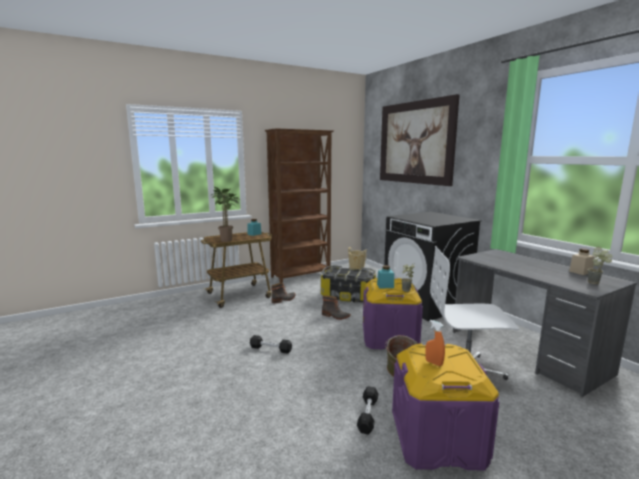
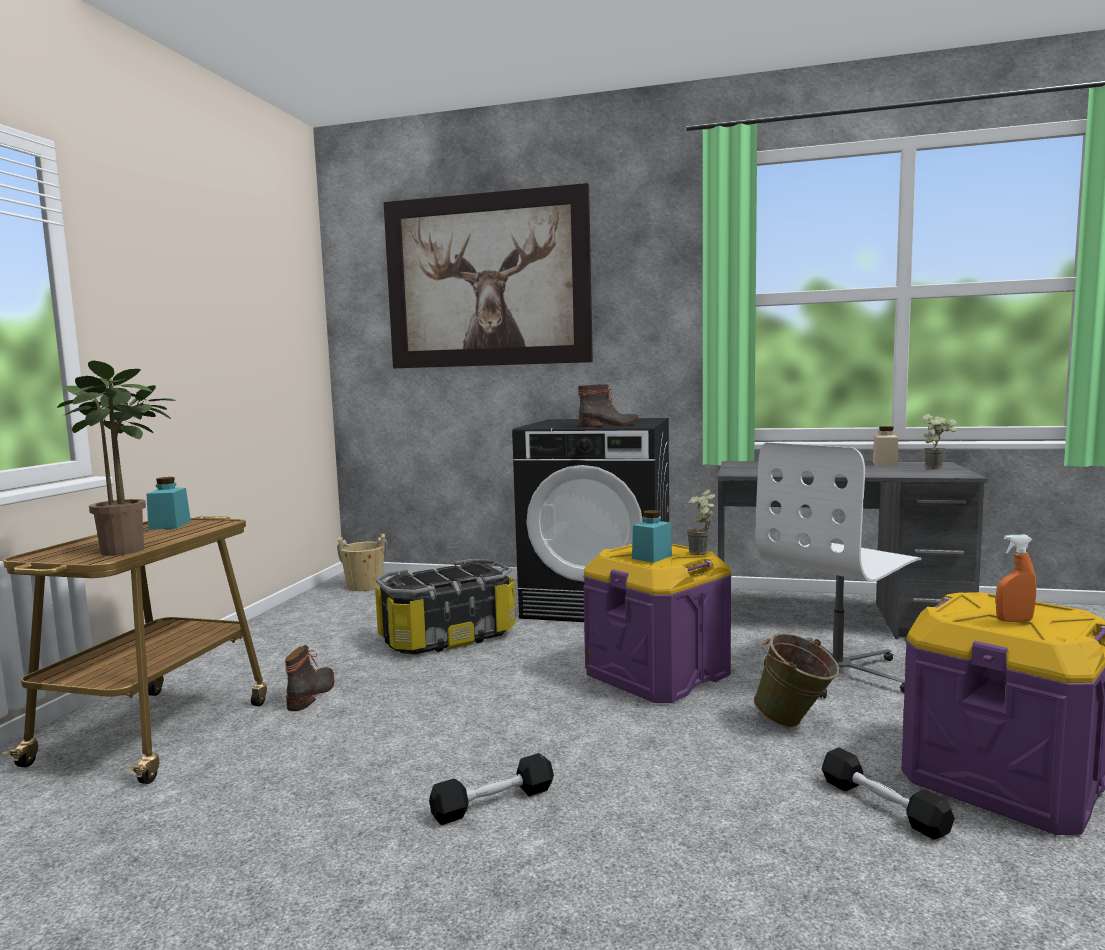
camera: 45 degrees left, 5 degrees down
brown bookcase [264,128,334,283] -> none
boot [322,295,351,320] -> boot moved to [578,384,638,427]

